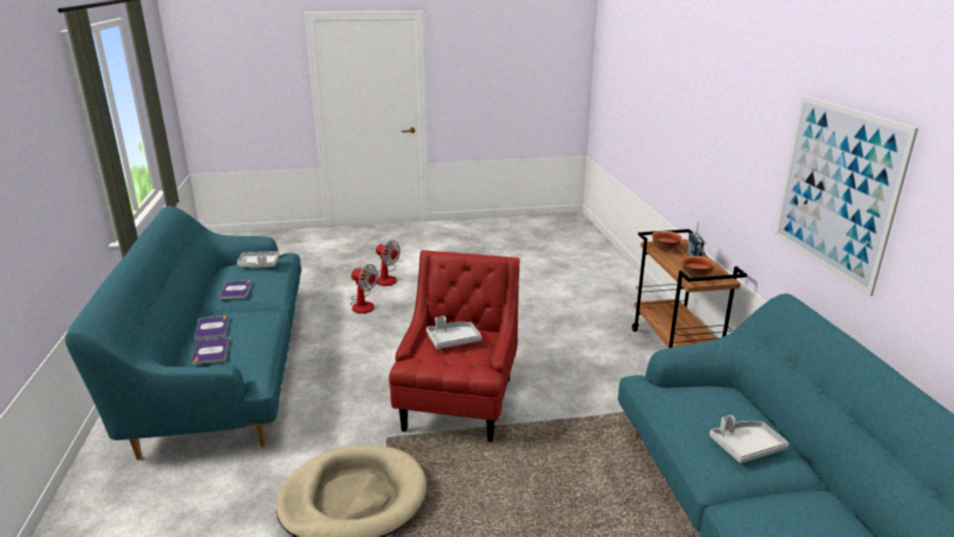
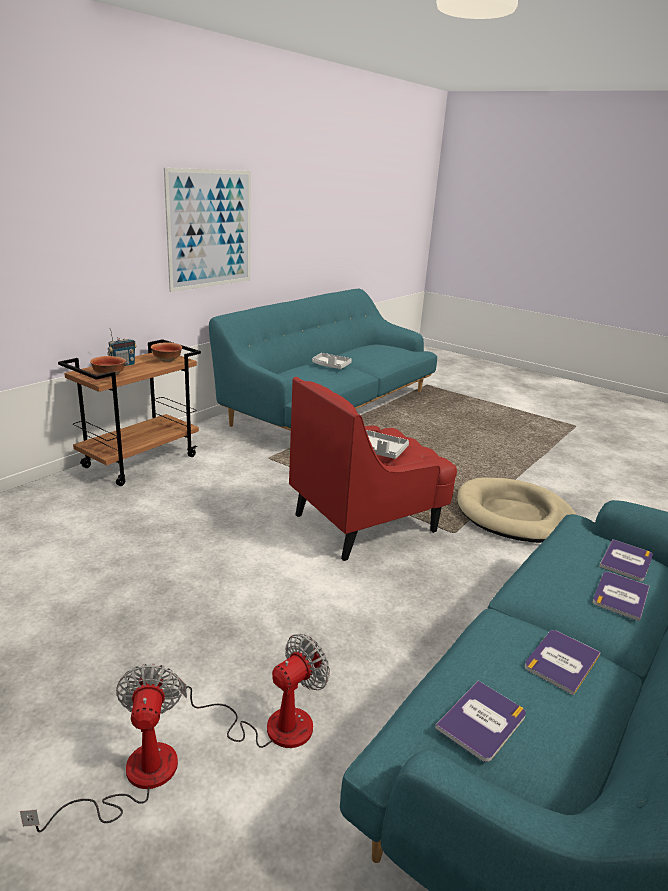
camera: 135 degrees left, 0 degrees up
grey tray [237,251,280,268] -> book [435,681,526,762]
fan [350,264,378,314] -> fan turned 60 degrees clockwise [179,634,330,748]

